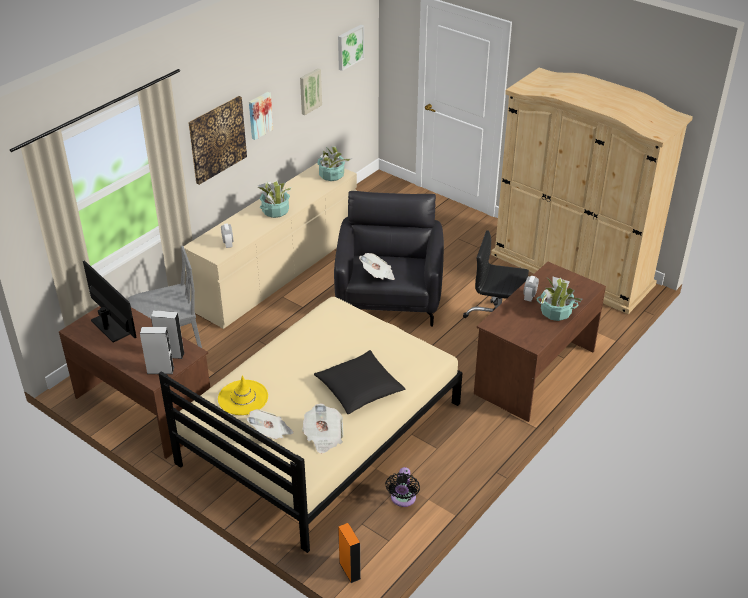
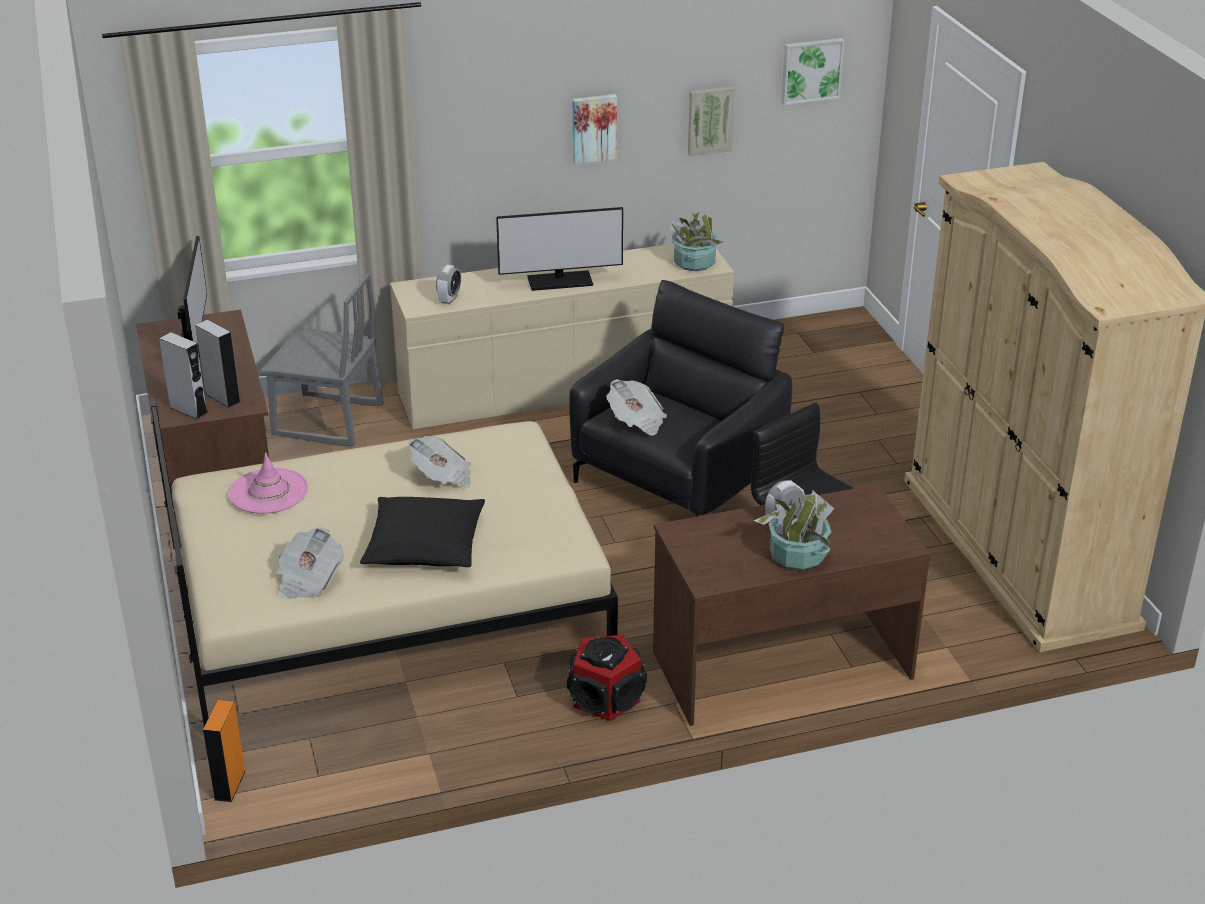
camera: 35 degrees right, 5 degrees down
picture [188,96,247,185] -> none
yellow hat [218,375,268,415] -> pink hat [229,452,308,514]
newspaper [246,409,294,440] -> newspaper moved to [408,436,471,488]
potted plant [258,181,291,218] -> monitor [496,207,623,291]
black fan [385,467,420,507] -> none
none -> speaker [567,635,647,721]

